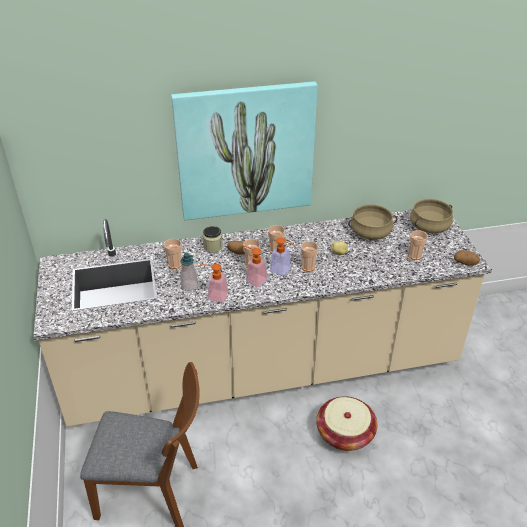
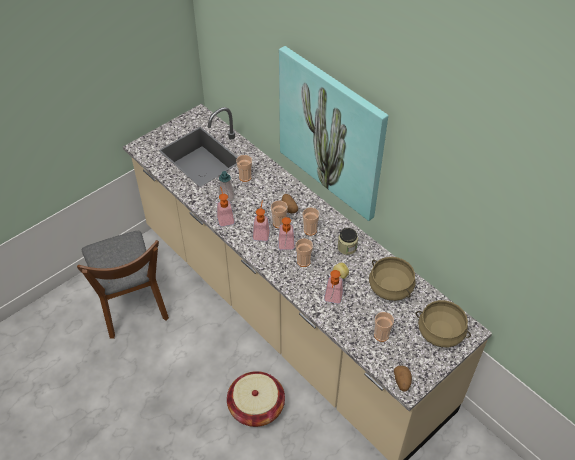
camera: 60 degrees right, 10 degrees up
jar [203,226,223,253] -> jar moved to [338,228,358,255]
none -> soap dispenser [324,270,343,304]

